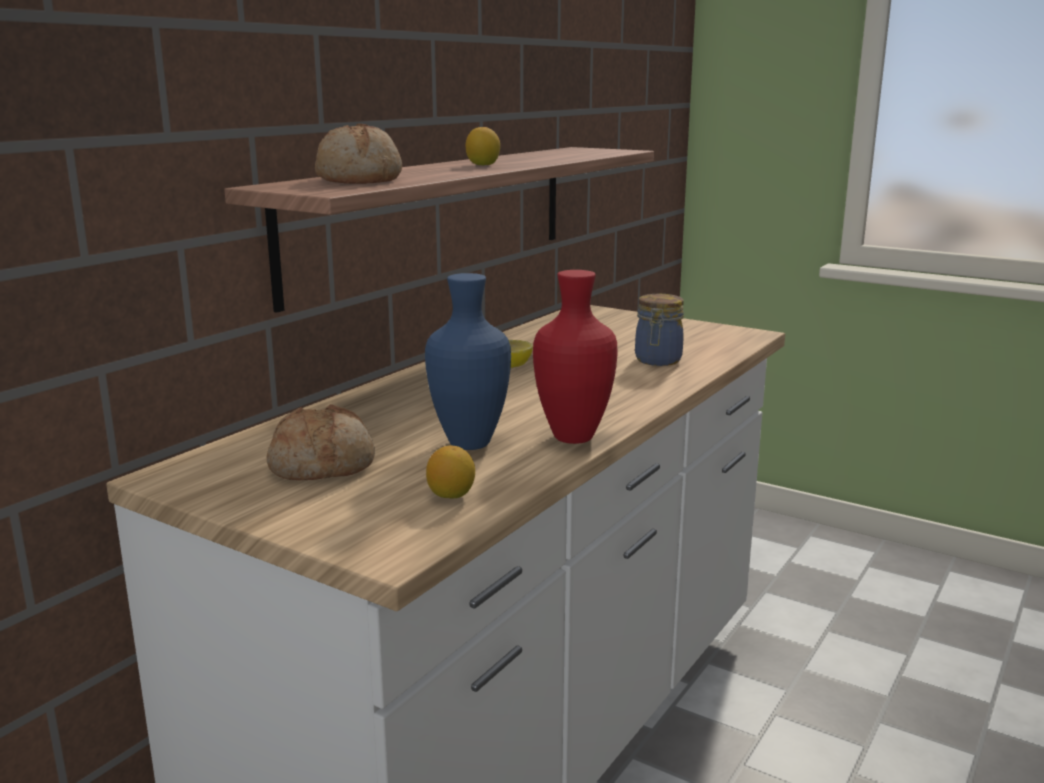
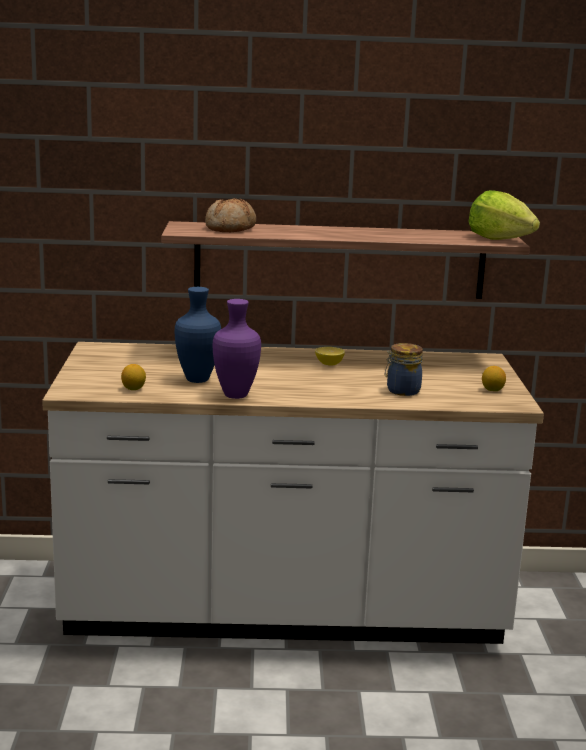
camera: 55 degrees right, 0 degrees up
bread [267,404,375,481] -> none
lemon [466,127,500,166] -> lemon moved to [482,366,506,391]
red vase [533,270,617,444] -> purple vase [212,299,261,399]
none -> lettuce [468,190,540,240]

